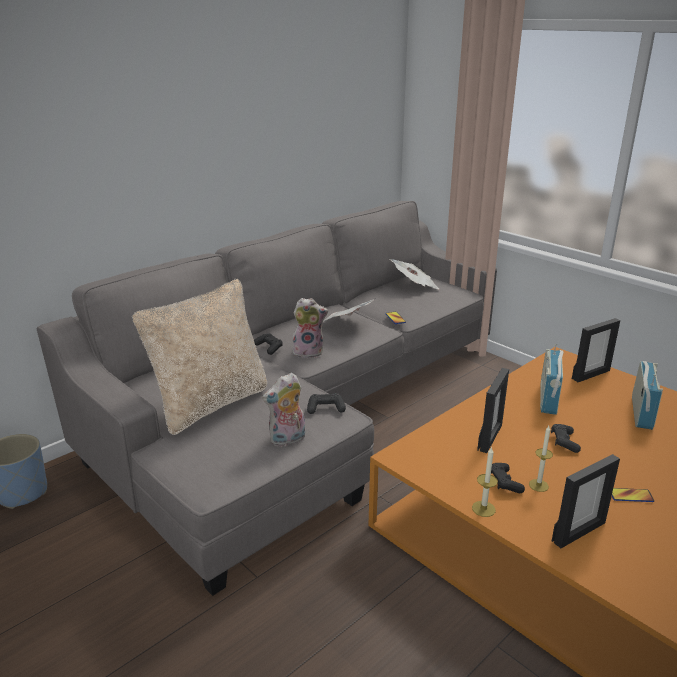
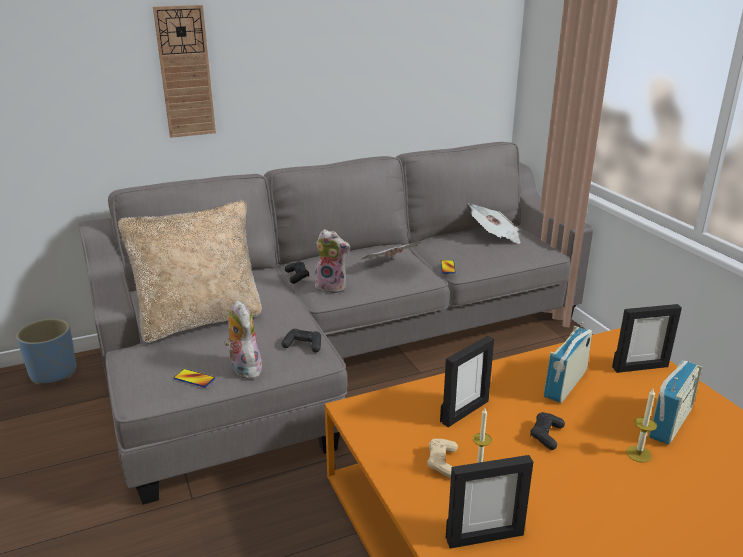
camera: 20 degrees right, 0 degrees up
plush toy [262,373,305,447] -> plush toy turned 75 degrees clockwise [224,300,262,379]
candle [472,447,498,517] -> candle moved to [626,389,657,463]
black game controller [491,463,525,493] -> beige game controller [427,439,458,478]
phone [612,488,654,502] -> phone moved to [173,369,215,387]
none -> wall clock [153,5,216,138]

